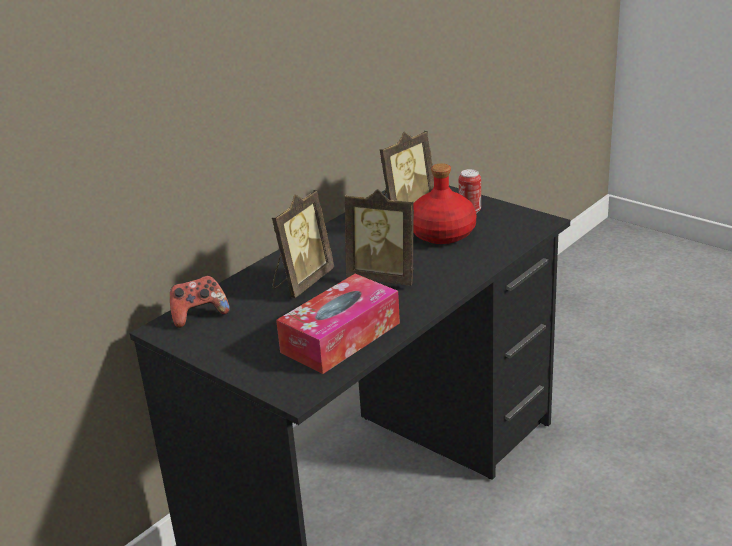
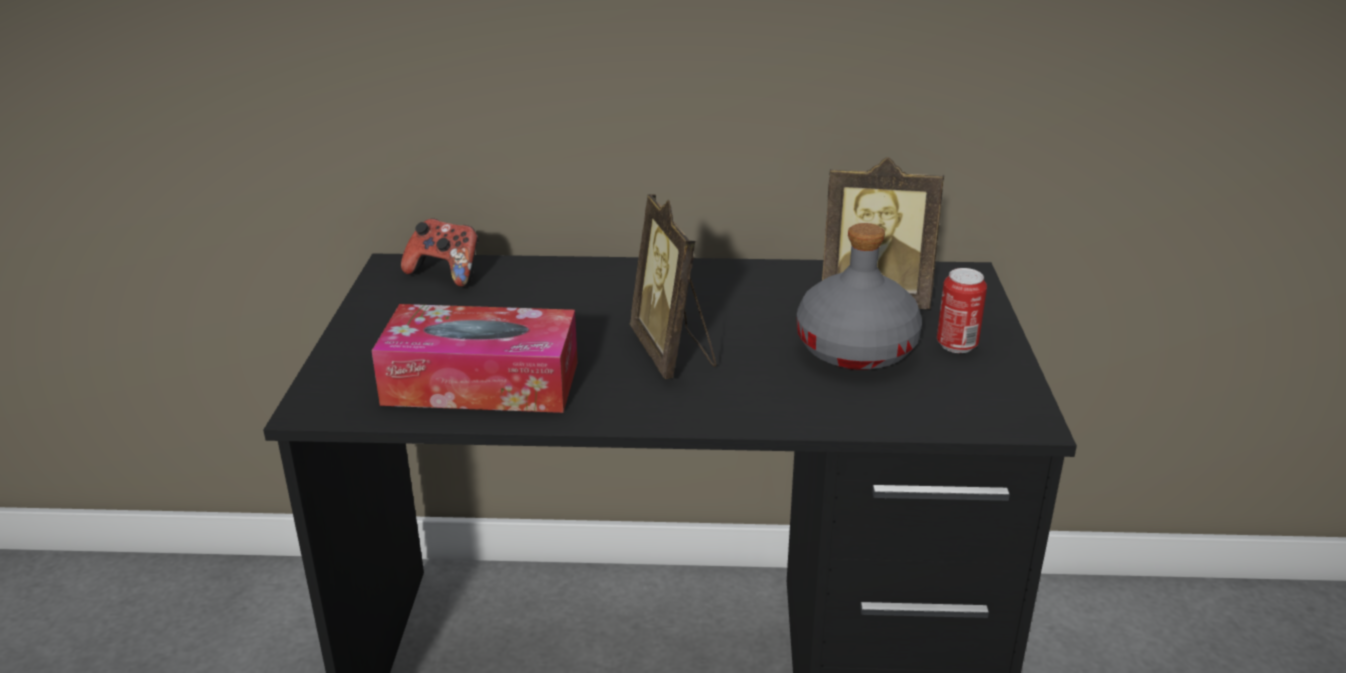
camera: 50 degrees right, 0 degrees up
picture frame [272,190,334,298] -> none
red bottle [413,163,476,244] -> grey bottle [797,223,922,370]

